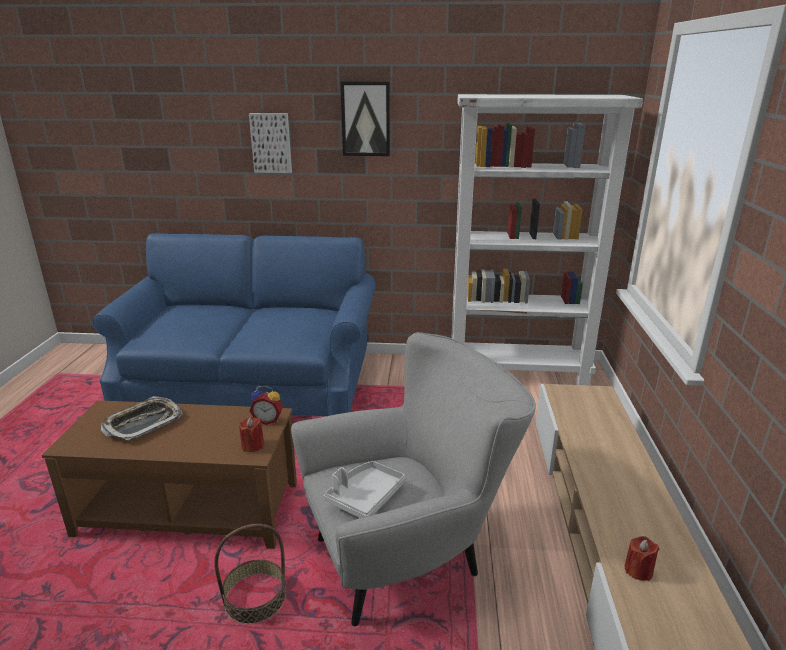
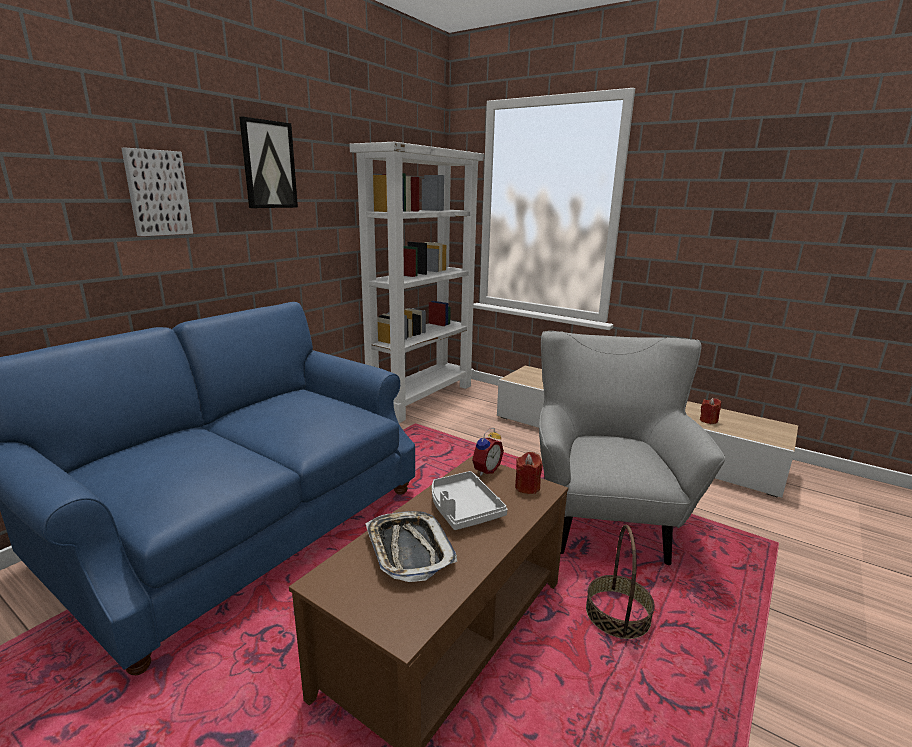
camera: 60 degrees left, 5 degrees down
grey tray [324,461,406,518] -> grey tray moved to [432,471,508,530]

